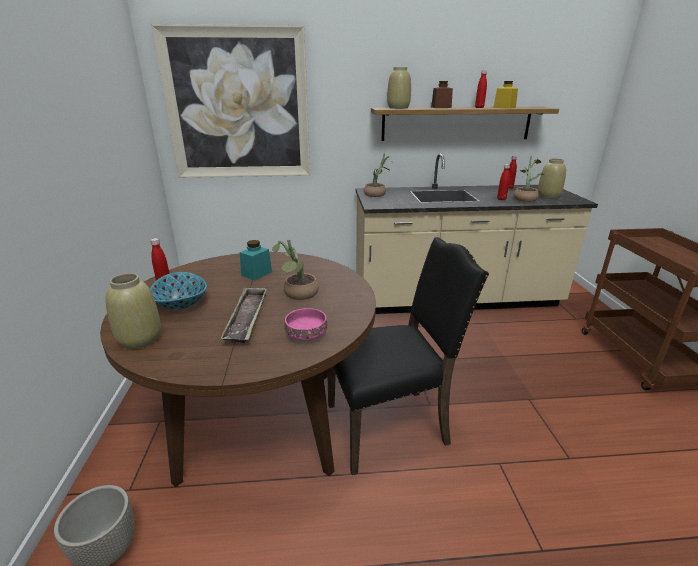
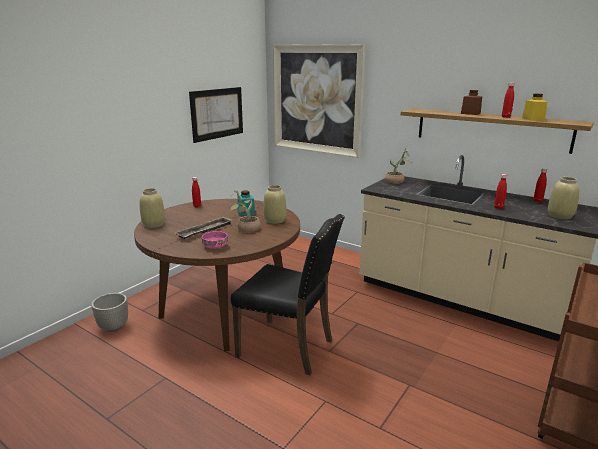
camera: 40 degrees right, 5 degrees down
bowl [150,272,207,310] -> none
beige vase [387,67,411,109] -> beige vase moved to [263,185,286,224]
potted plant [514,156,545,202] -> none
none -> picture [189,87,243,143]

